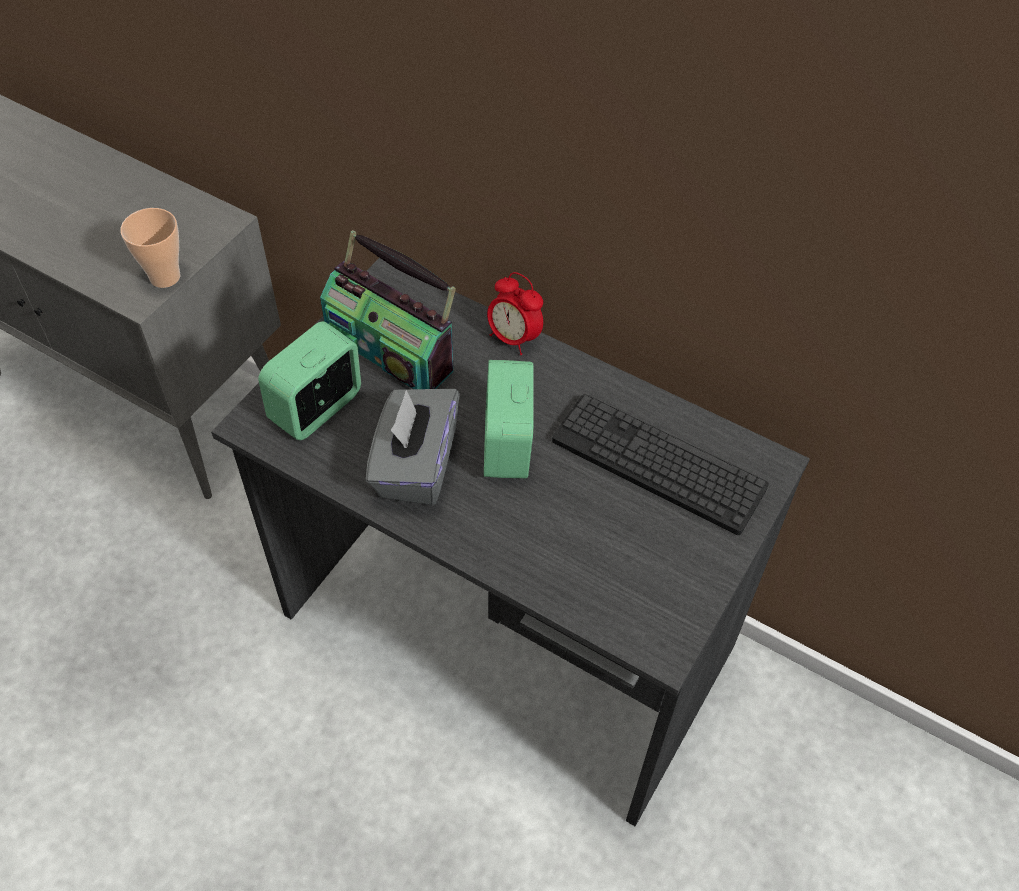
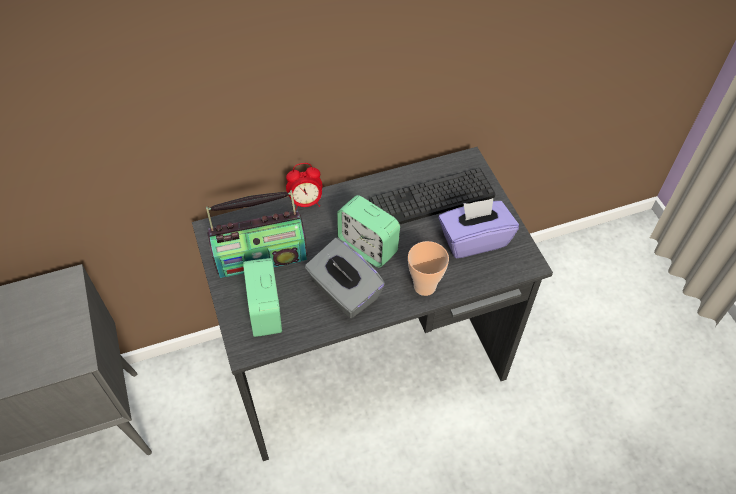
camera: 50 degrees left, 0 degrees up
cup [120,208,180,288] -> cup moved to [408,241,449,296]
none -> purple tissue box [439,198,519,259]

